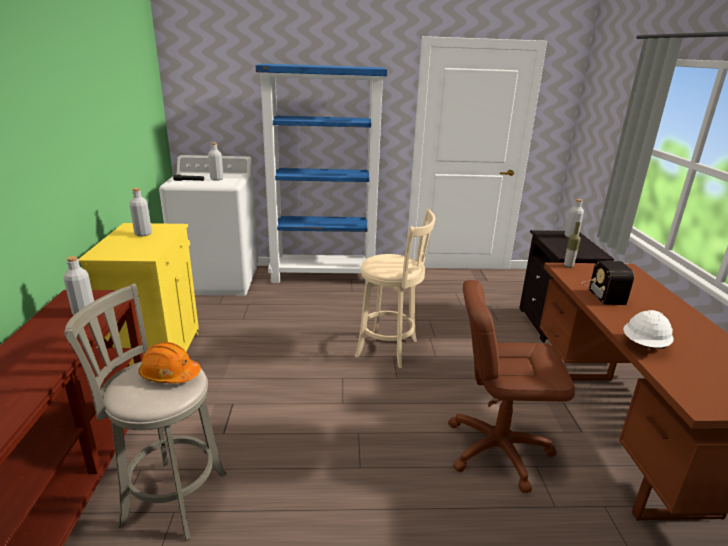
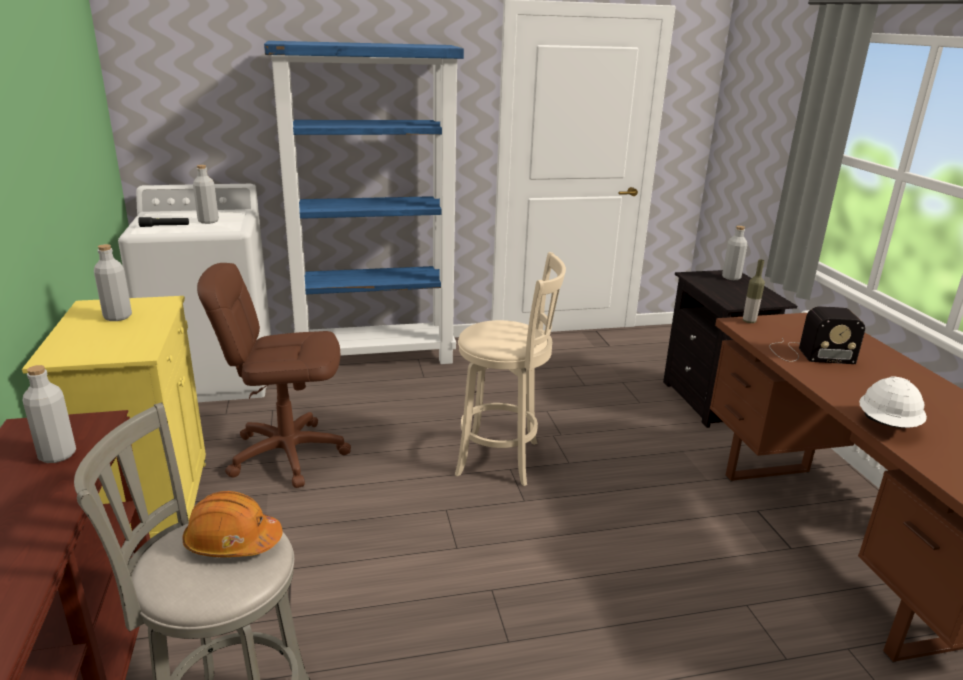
camera: 10 degrees left, 0 degrees up
brown office chair [448,280,575,493] -> brown office chair moved to [197,263,351,488]
radio [582,261,634,305] -> radio turned 75 degrees counterclockwise [769,306,865,364]

